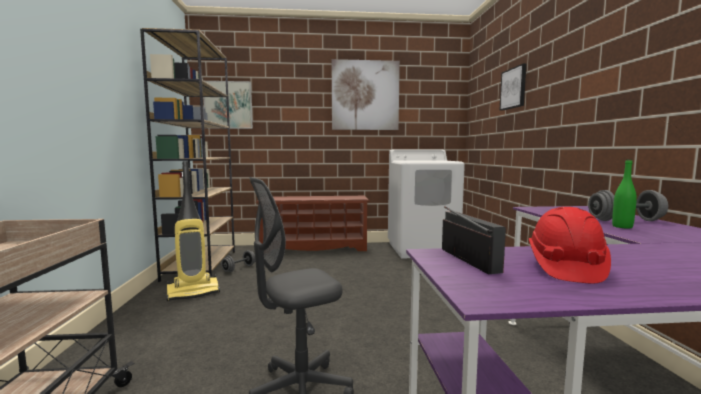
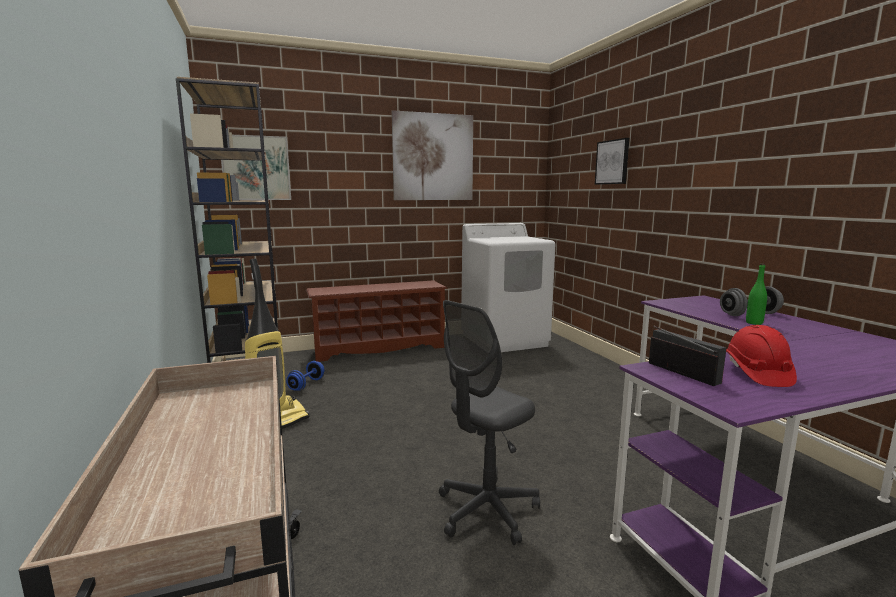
camera: 15 degrees left, 5 degrees up
grey dumbbell [221,250,256,272] -> blue dumbbell [286,361,324,391]

